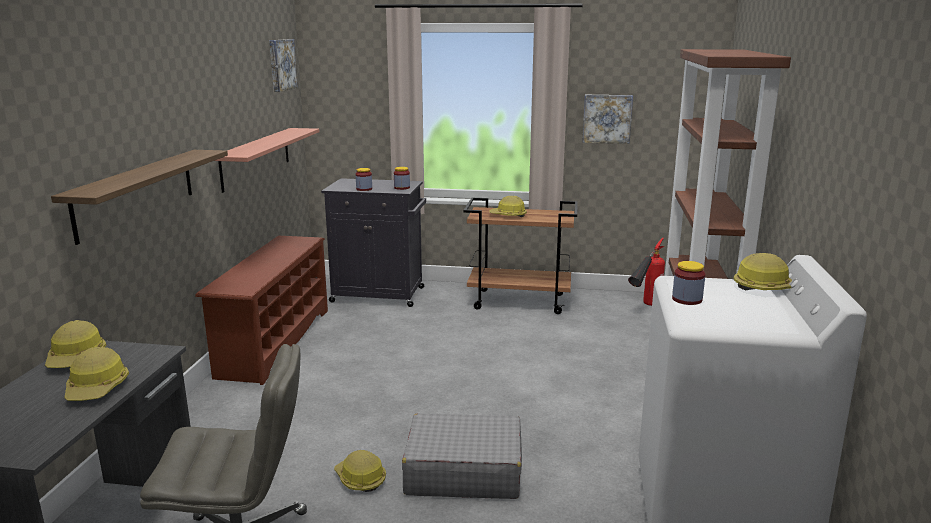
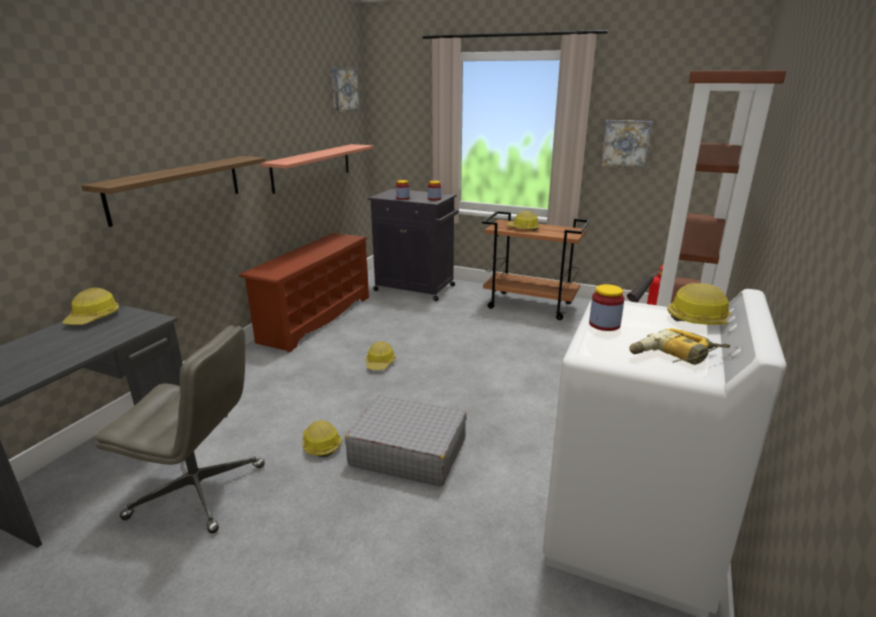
camera: 15 degrees right, 5 degrees up
hard hat [64,347,129,401] -> hard hat moved to [366,341,396,370]
none -> power drill [629,328,730,365]

